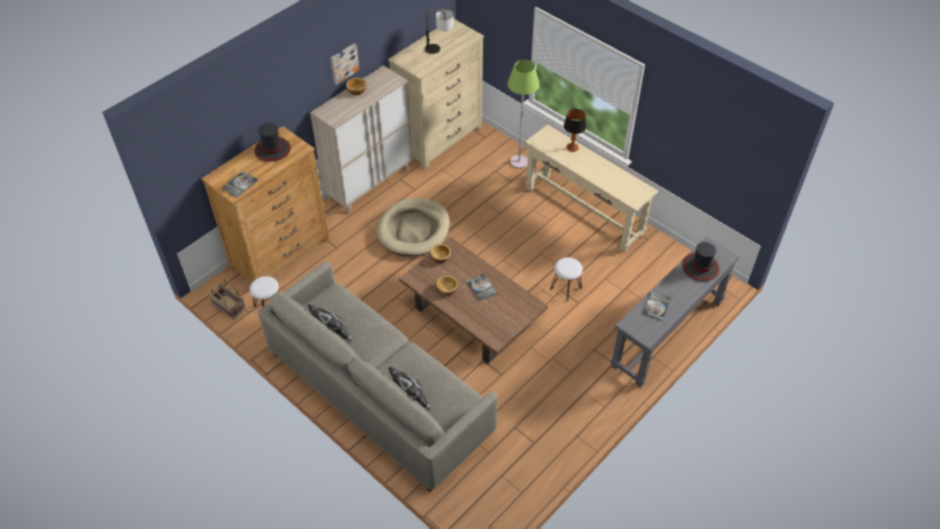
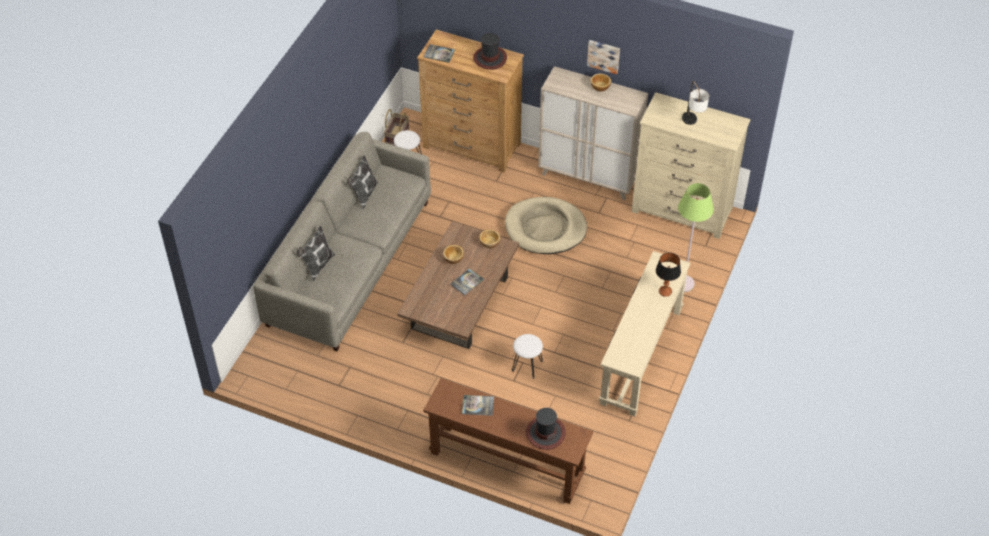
camera: 70 degrees right, 0 degrees up
grey console table [610,236,740,387] -> brown console table [423,378,593,504]

